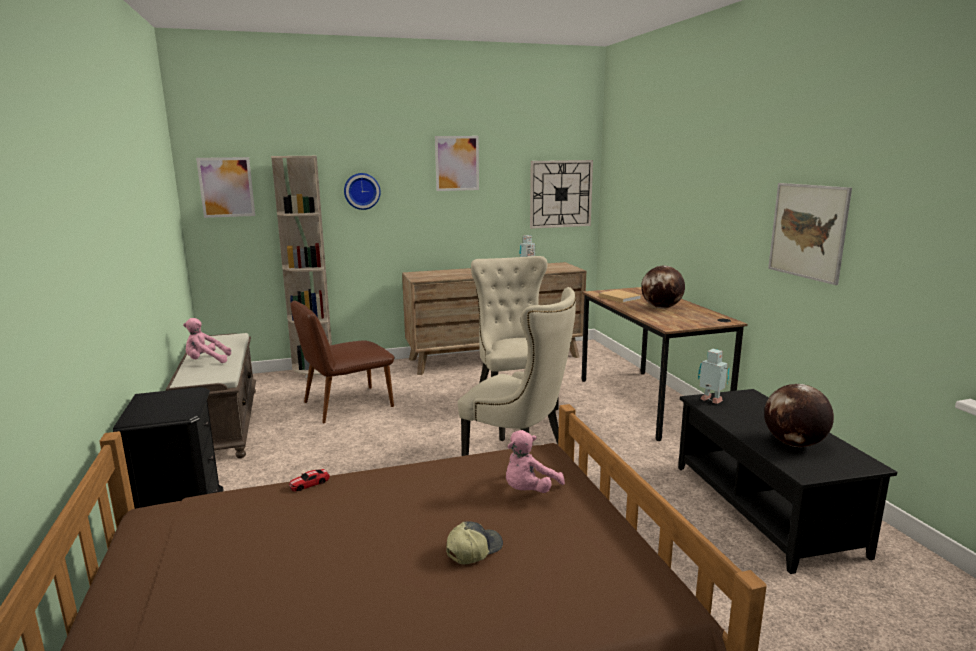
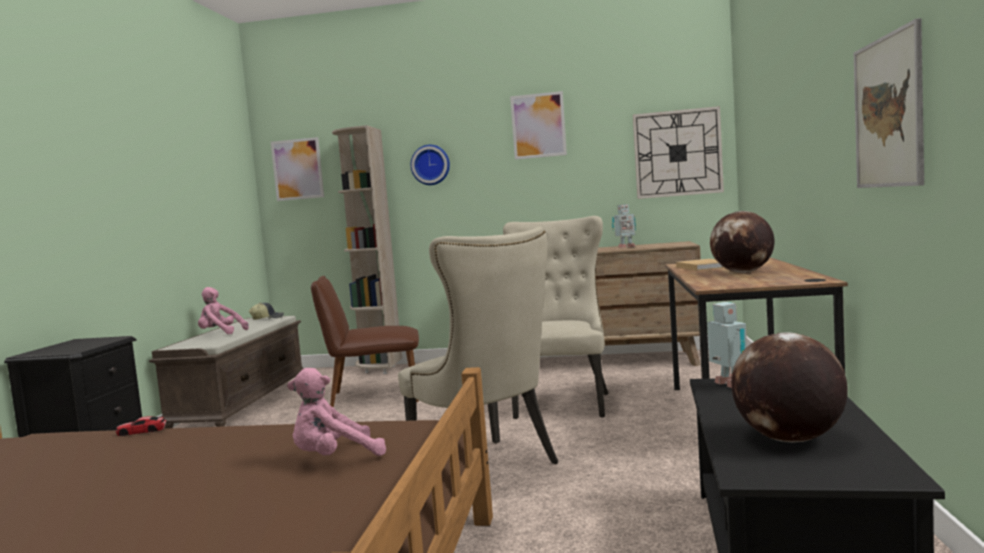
camera: 25 degrees right, 10 degrees down
cap [446,522,503,564] -> cap moved to [249,303,284,320]

